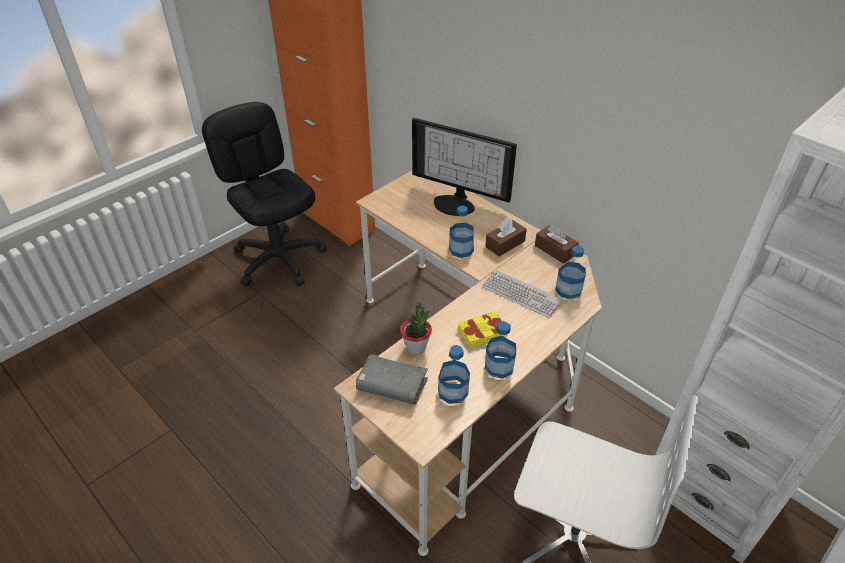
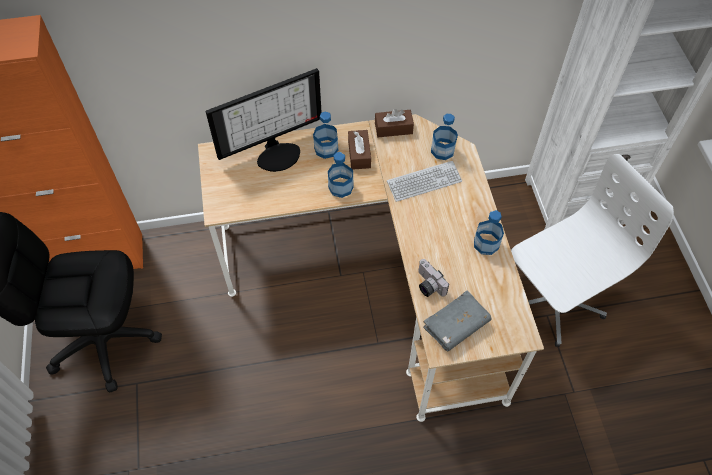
camera: 55 degrees left, 15 degrees up
potted plant [400,302,432,354] -> camera [418,259,449,297]
bottle [438,345,470,404] -> bottle moved to [313,112,338,159]
yellow book [458,311,508,349] -> none

